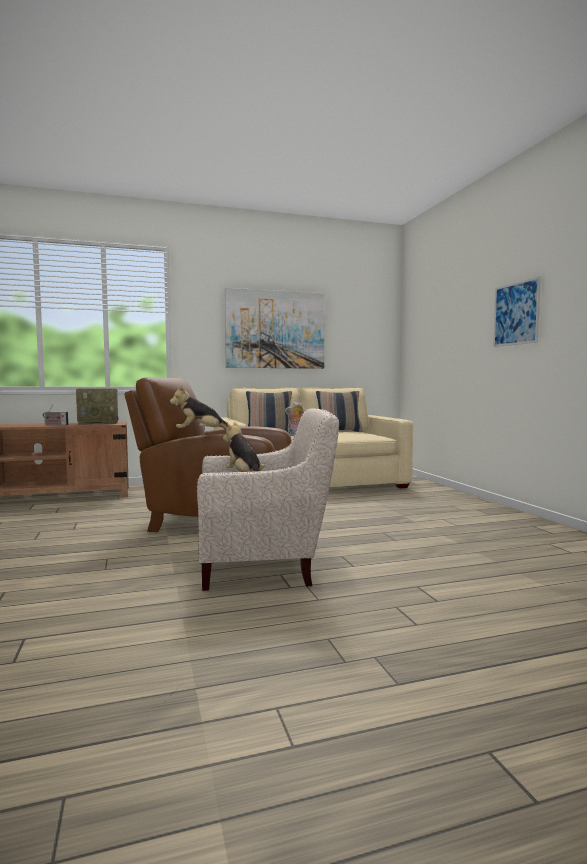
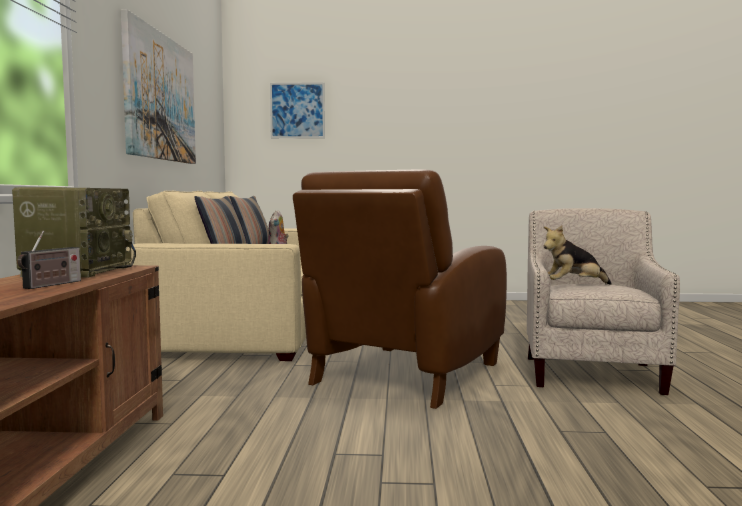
camera: 70 degrees left, 0 degrees up
plush toy [170,386,228,430] -> none
picture [493,276,541,347] -> picture moved to [270,82,325,138]

